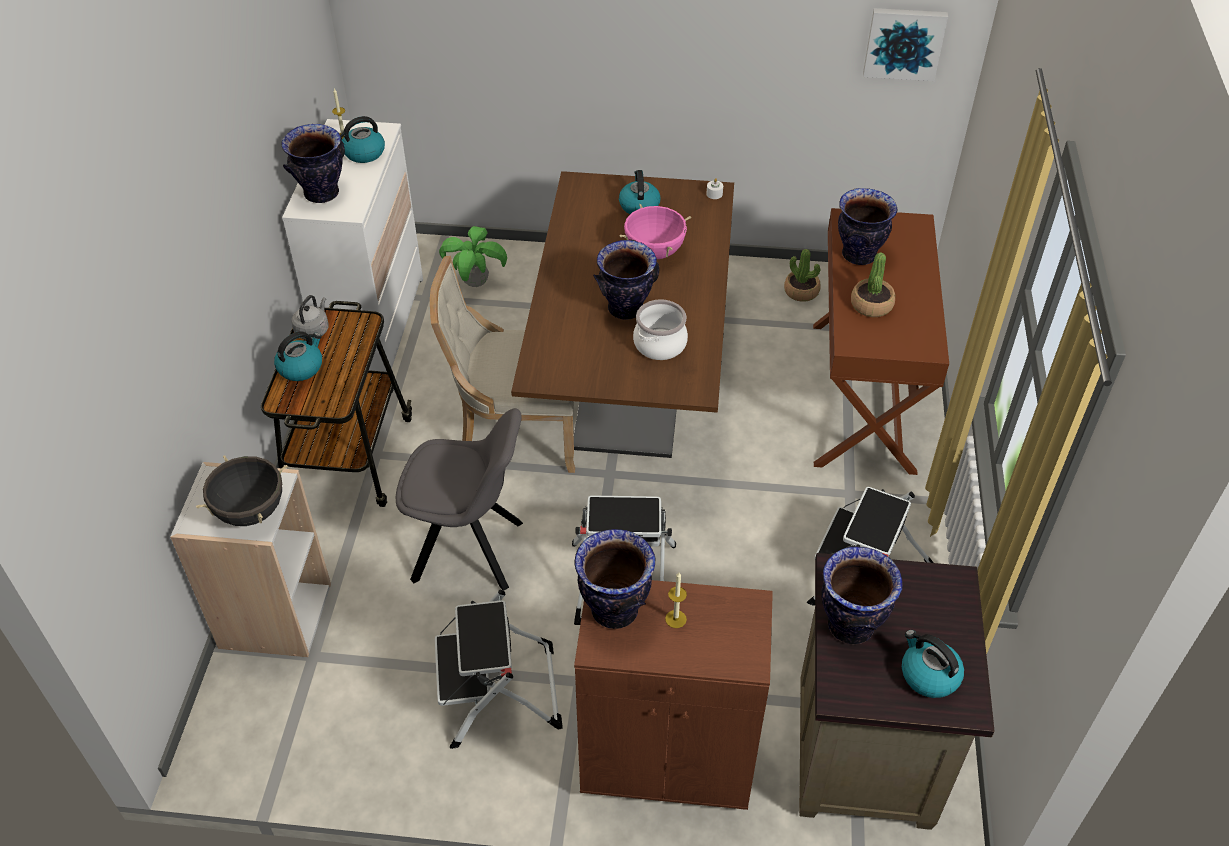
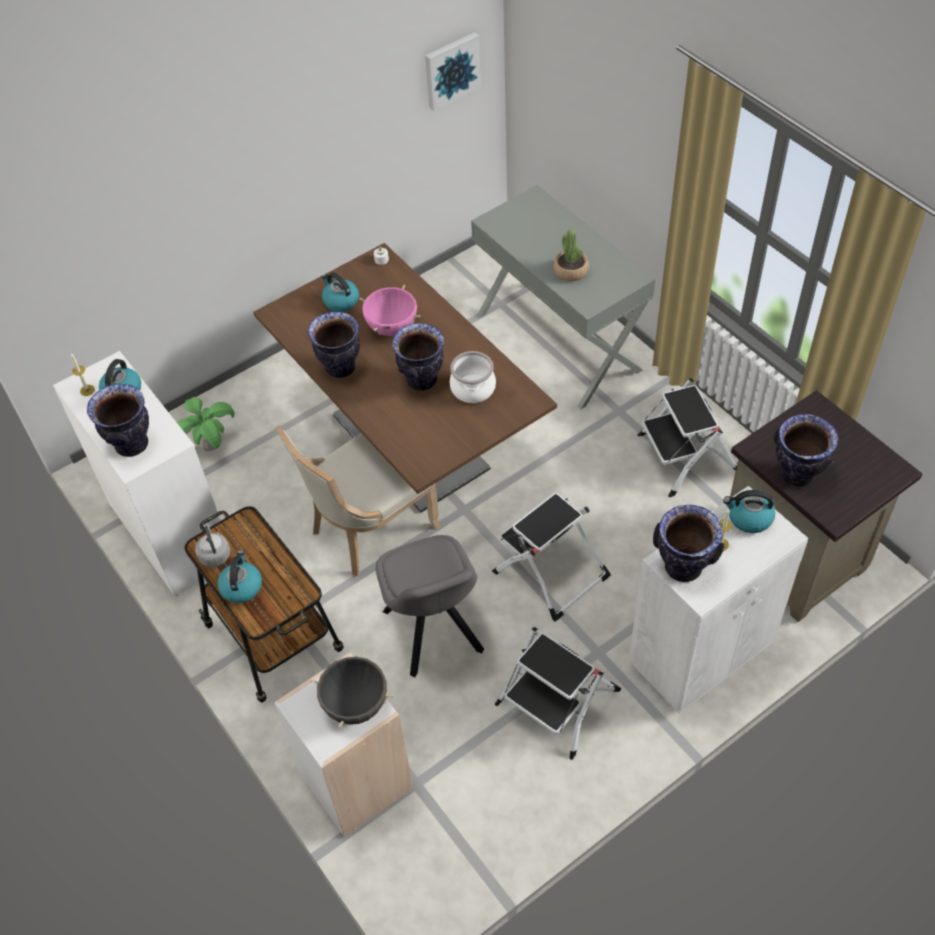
camera: 40 degrees left, 5 degrees up
grey chair [396,408,523,591] -> grey chair turned 105 degrees clockwise [376,535,484,677]
brown cabinet [574,580,773,810] -> white cabinet [629,486,808,714]
potted plant [784,249,820,302] -> none
brown console table [813,208,949,475] -> grey console table [471,185,656,410]
vase [838,188,897,265] -> vase moved to [308,312,360,378]
kettle [902,630,964,698] -> kettle moved to [723,490,775,533]

